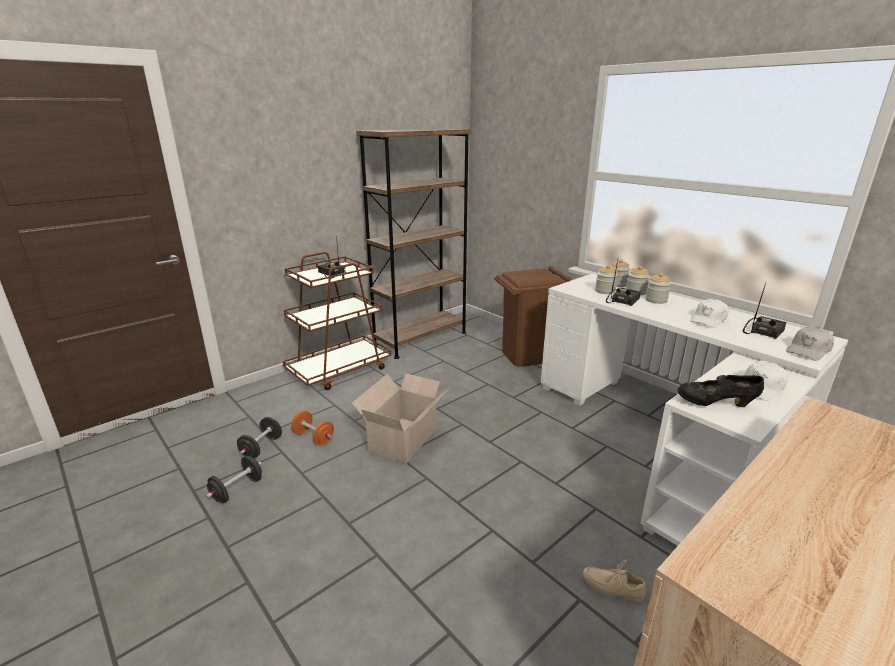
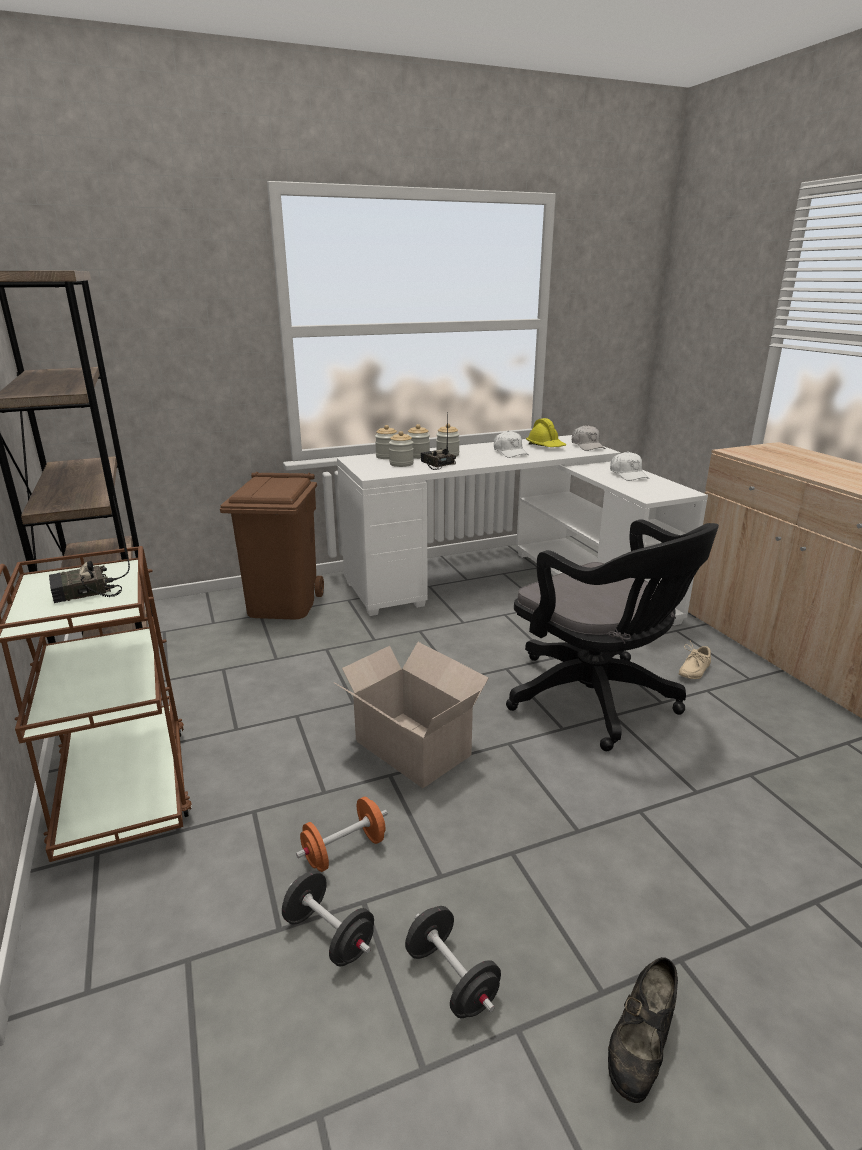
camera: 70 degrees left, 0 degrees up
black shoe [677,375,764,407] -> black shoe moved to [608,957,678,1103]
radio [743,283,787,339] -> yellow hard hat [526,418,566,447]
none -> black office chair [506,519,719,751]

